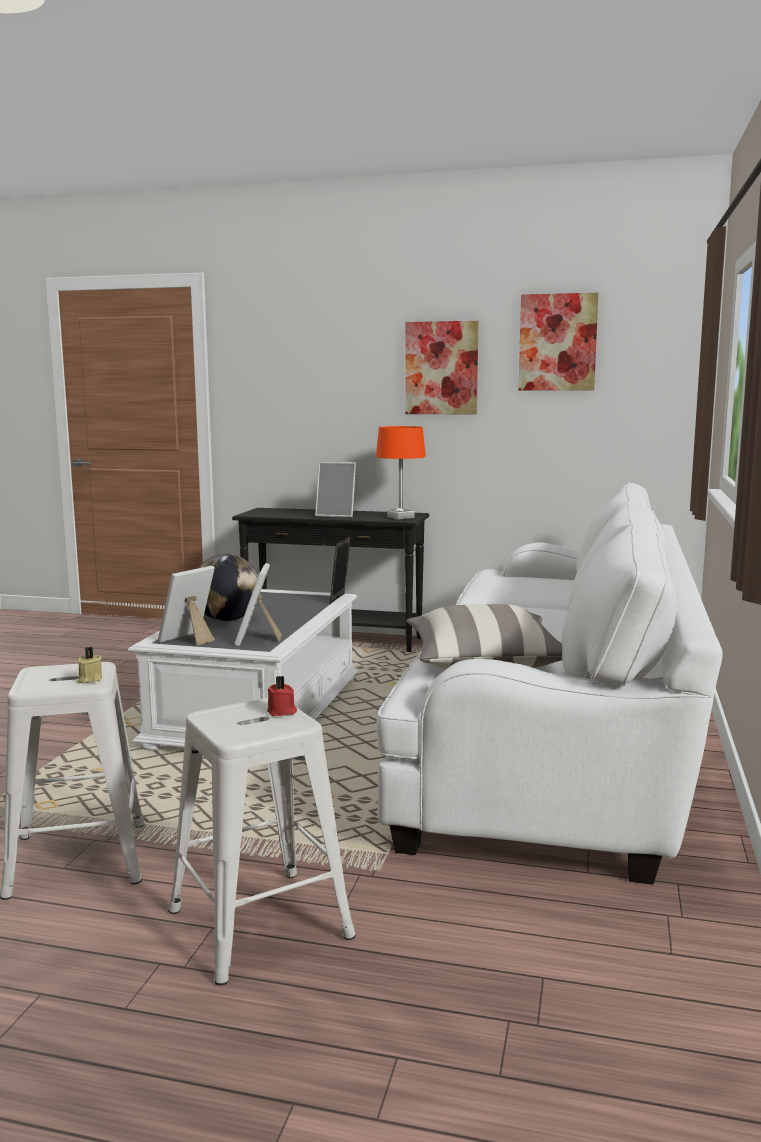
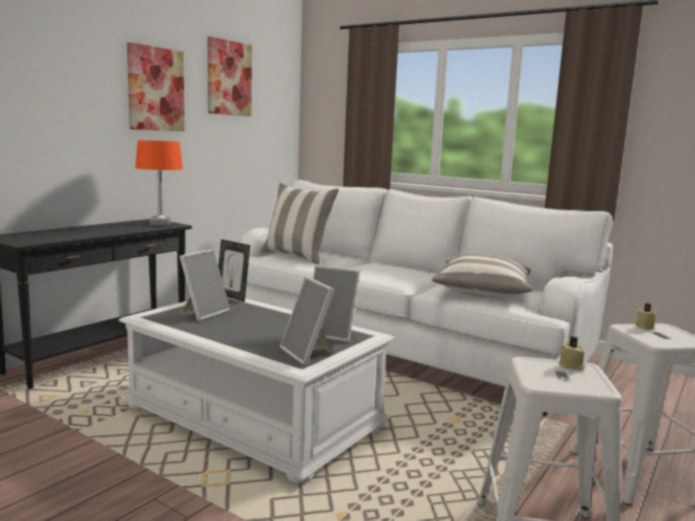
camera: 70 degrees left, 0 degrees up
globe [198,554,258,621] -> none
red candle [267,676,297,716] -> beige candle [635,303,656,330]
picture frame [315,462,356,518] -> picture frame moved to [179,249,230,321]
none -> pillow [261,183,339,265]

